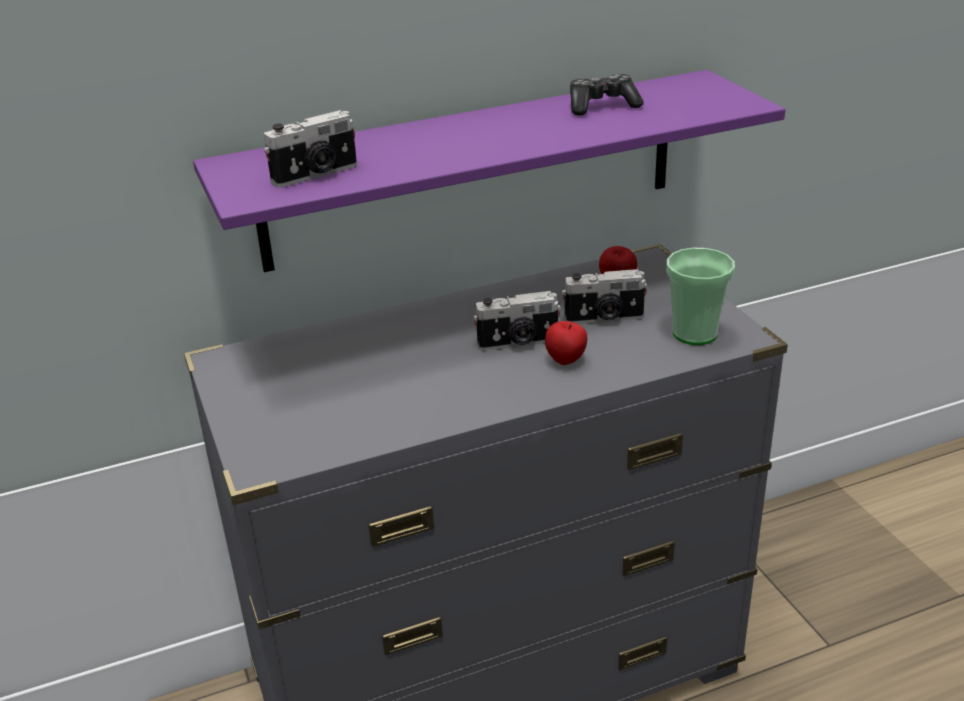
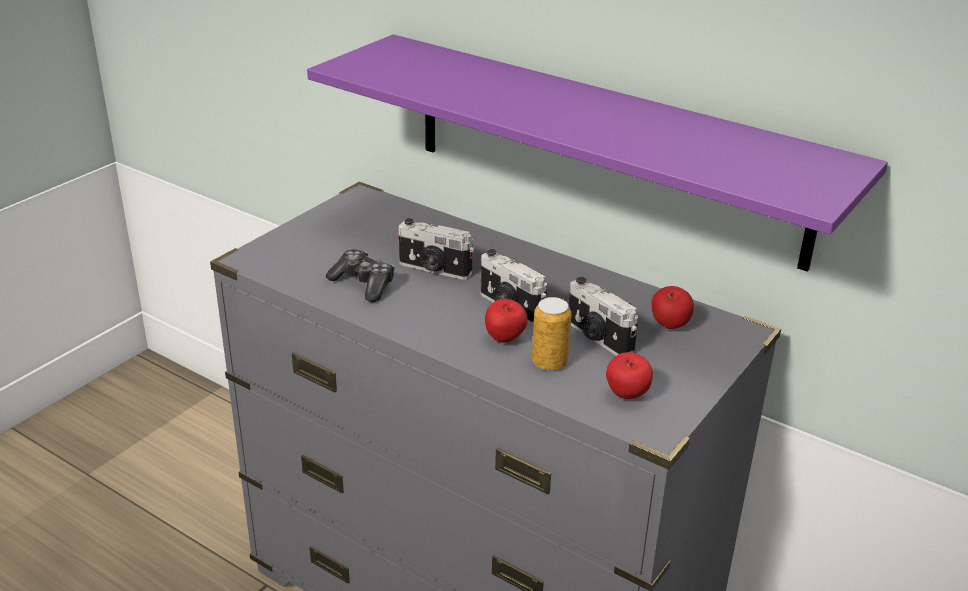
camera: 55 degrees right, 0 degrees up
camera [264,110,357,188] -> camera moved to [398,218,474,280]
game controller [570,74,643,116] -> game controller moved to [326,249,395,302]
cup [667,247,735,345] -> apple [606,352,653,399]
none -> can [532,297,572,371]

